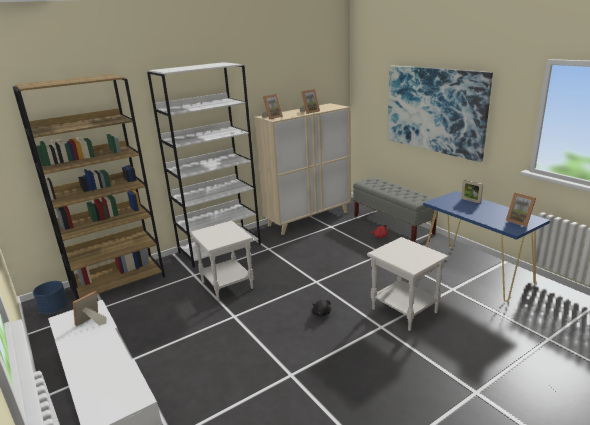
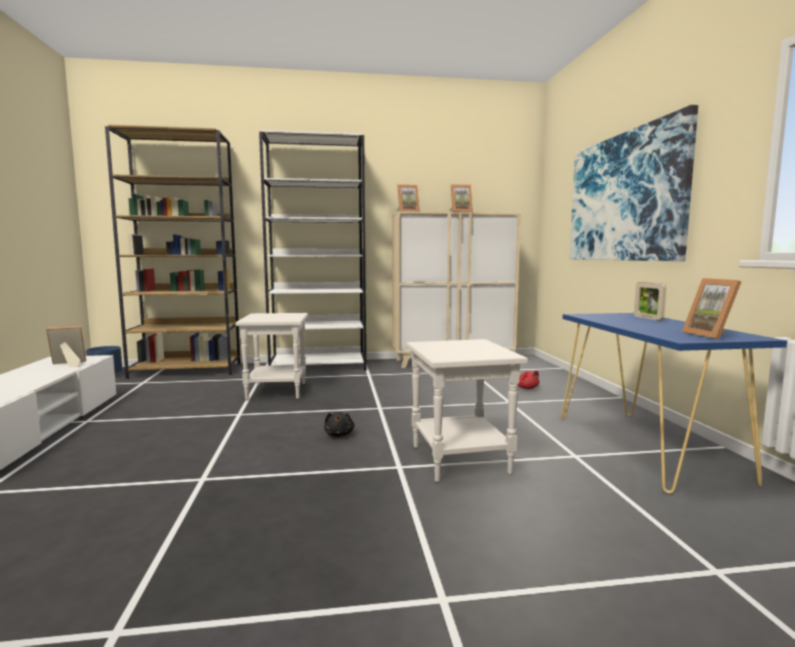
camera: 25 degrees right, 15 degrees down
grey bench [353,177,438,242] -> none

